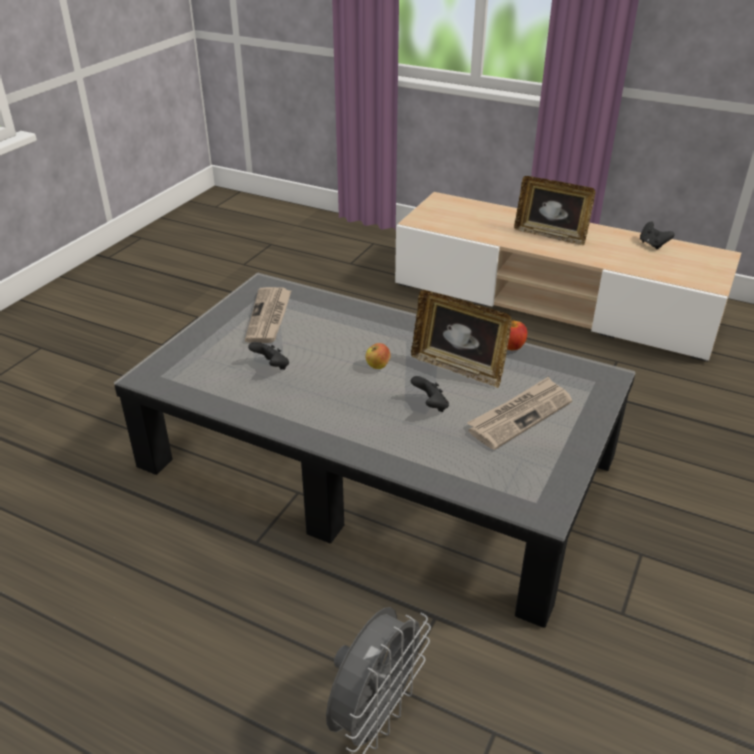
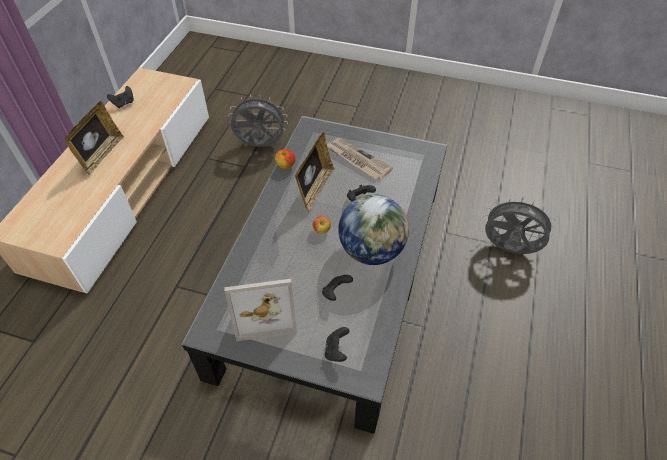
camera: 100 degrees left, 15 degrees up
newspaper [245,287,292,343] -> picture frame [224,279,297,341]
none -> grey fan [229,94,288,147]
none -> black game controller [325,327,349,362]
none -> globe [338,194,409,265]

